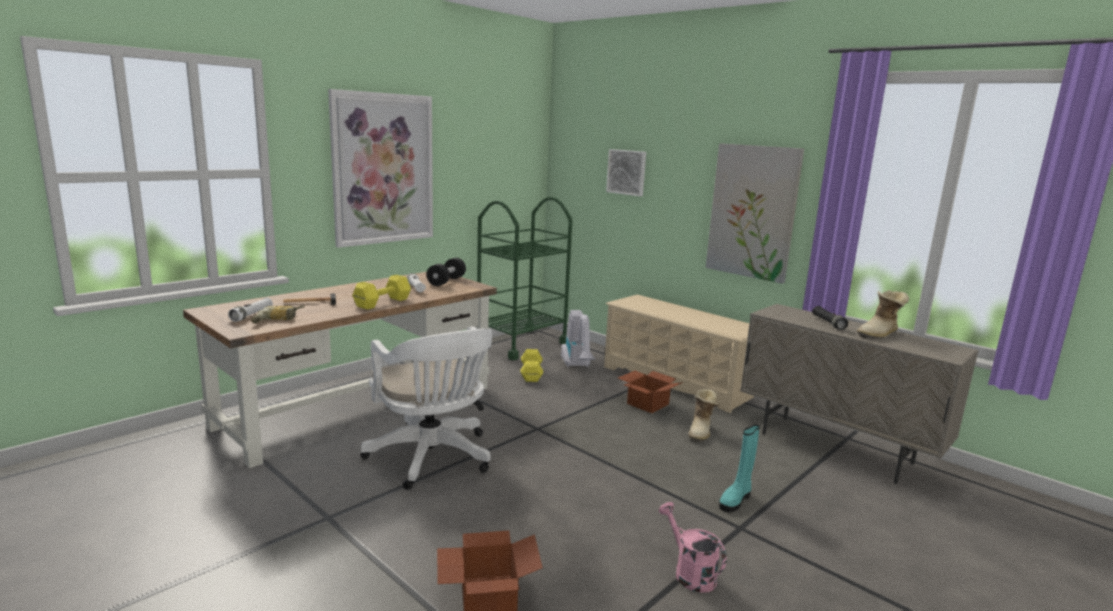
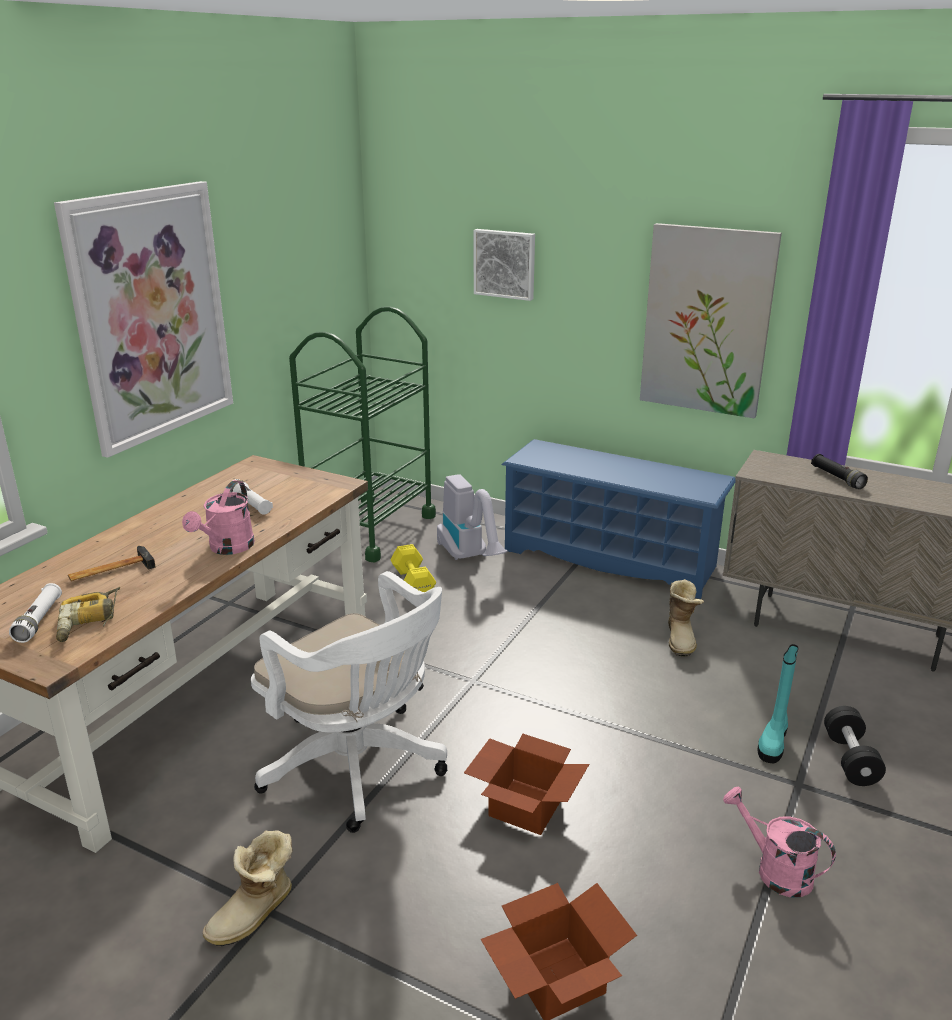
camera: 15 degrees left, 10 degrees up
yellow dumbbell [352,275,411,310] -> pink watering can [182,480,255,555]
black dumbbell [427,258,466,286] -> black dumbbell moved to [824,706,886,786]
beige shoe rack [604,294,754,413] -> blue shoe rack [501,439,736,599]
cardboard box [618,371,683,413] -> cardboard box moved to [464,734,589,835]
boot [857,290,909,339] -> boot moved to [203,830,292,946]

